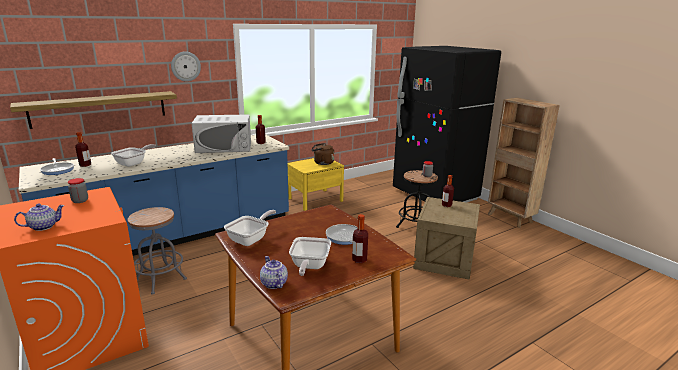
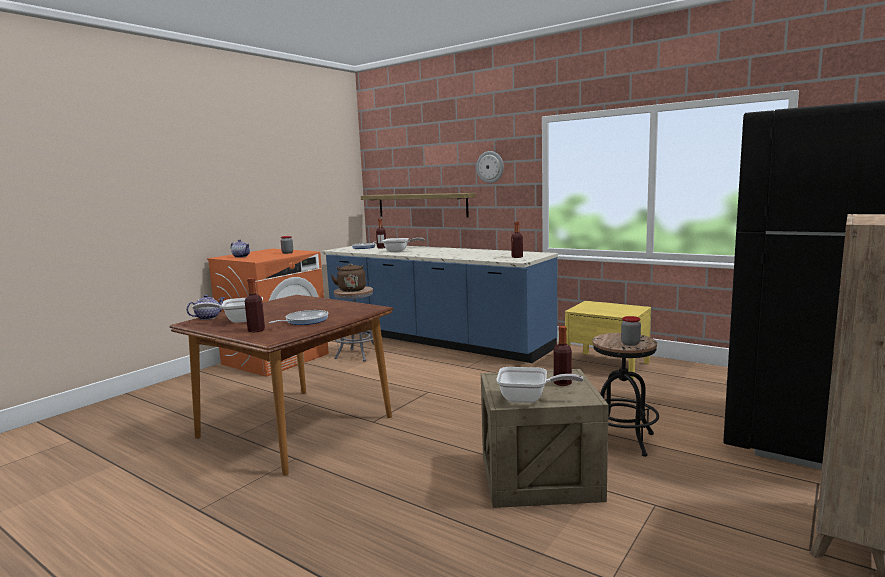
camera: 70 degrees right, 10 degrees down
white microwave [192,114,251,153] -> none
frying pan [224,210,276,246] -> frying pan moved to [496,367,583,403]
brown kettle [312,143,334,165] -> brown kettle moved to [331,263,366,292]

